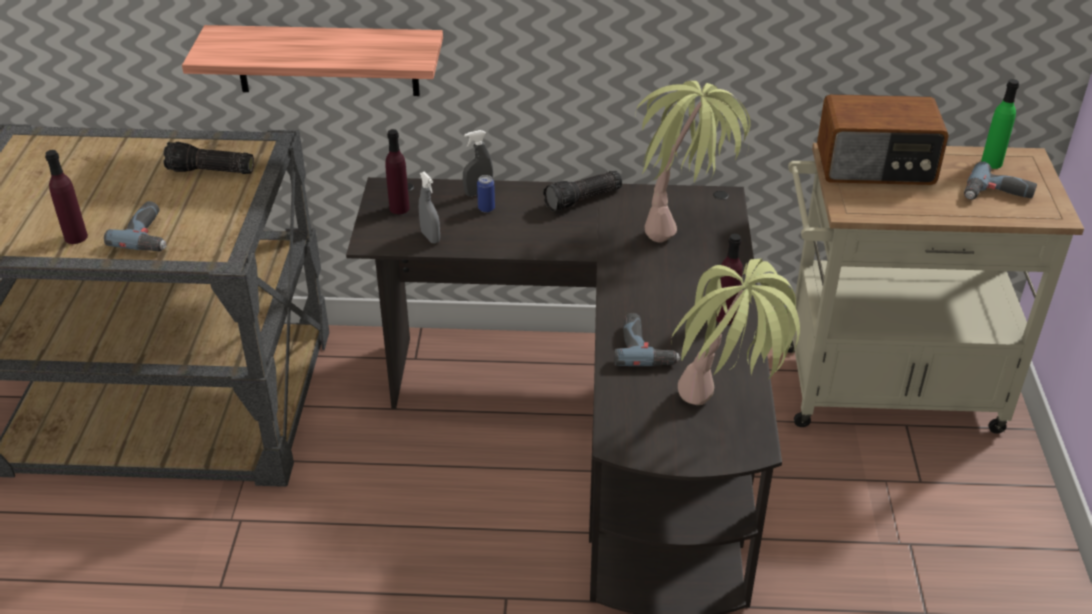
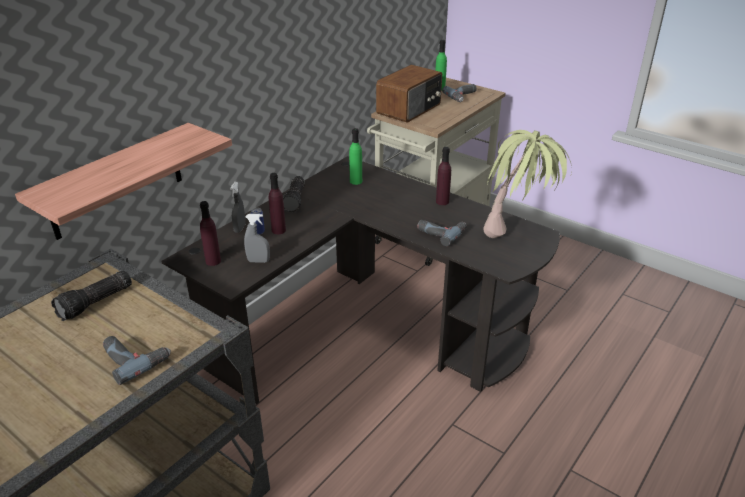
camera: 55 degrees left, 5 degrees down
purple bottle [45,150,88,244] -> purple bottle moved to [269,173,286,234]
potted plant [635,81,751,243] -> green bottle [349,128,362,185]

